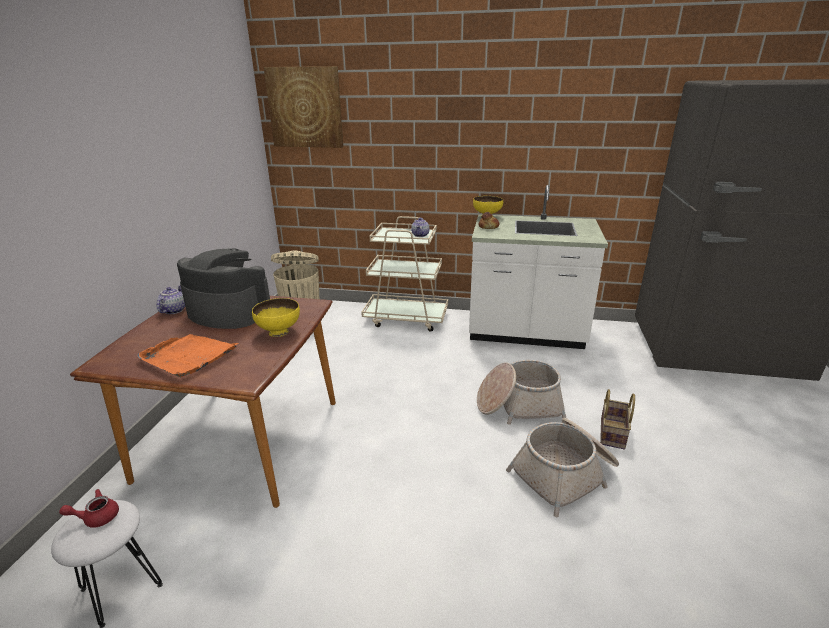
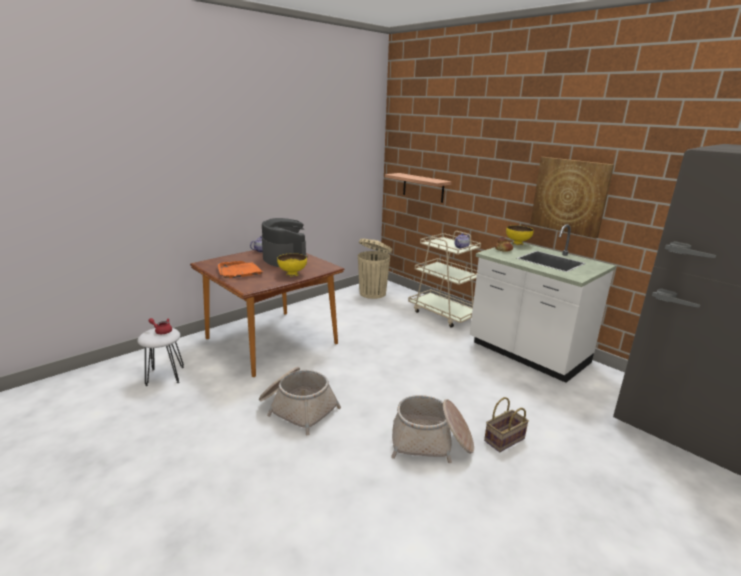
camera: 35 degrees right, 5 degrees down
picture [264,66,343,148] -> picture moved to [530,157,614,238]
basket [477,360,566,425] -> basket moved to [259,367,341,435]
none -> shelf [385,173,451,203]

